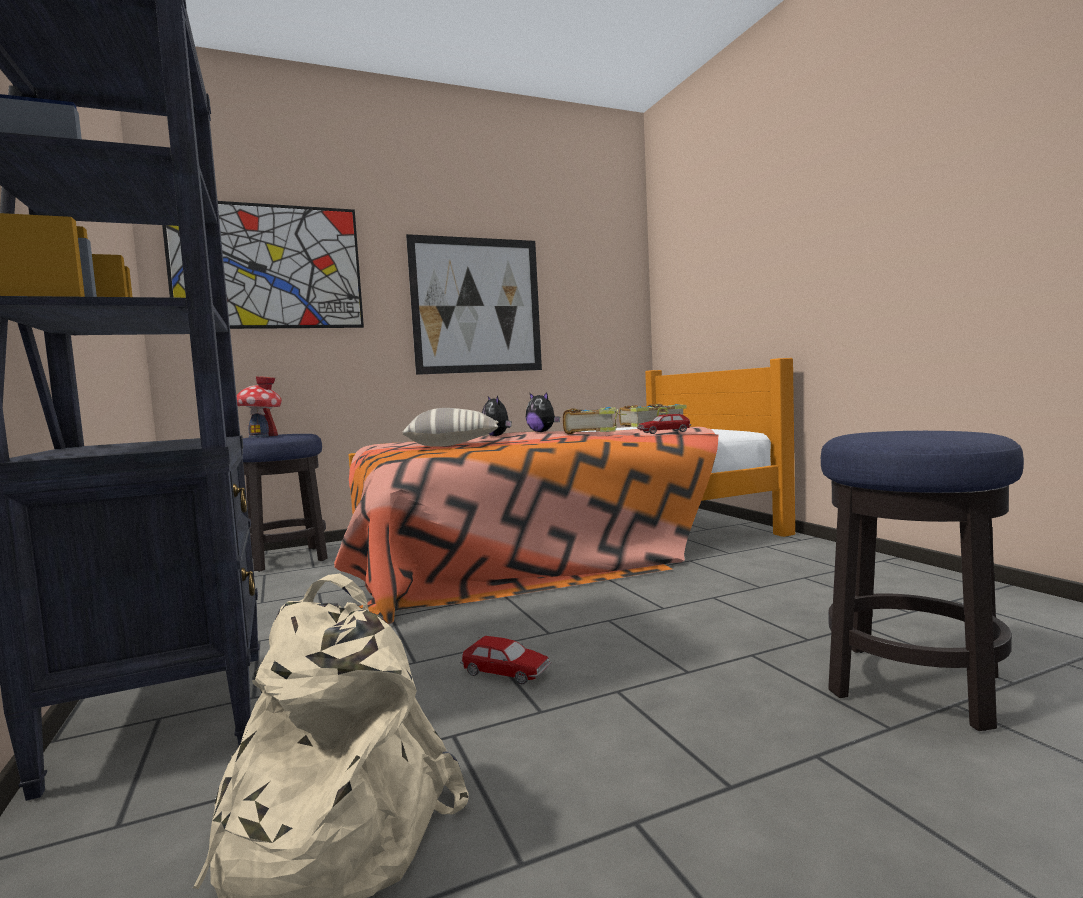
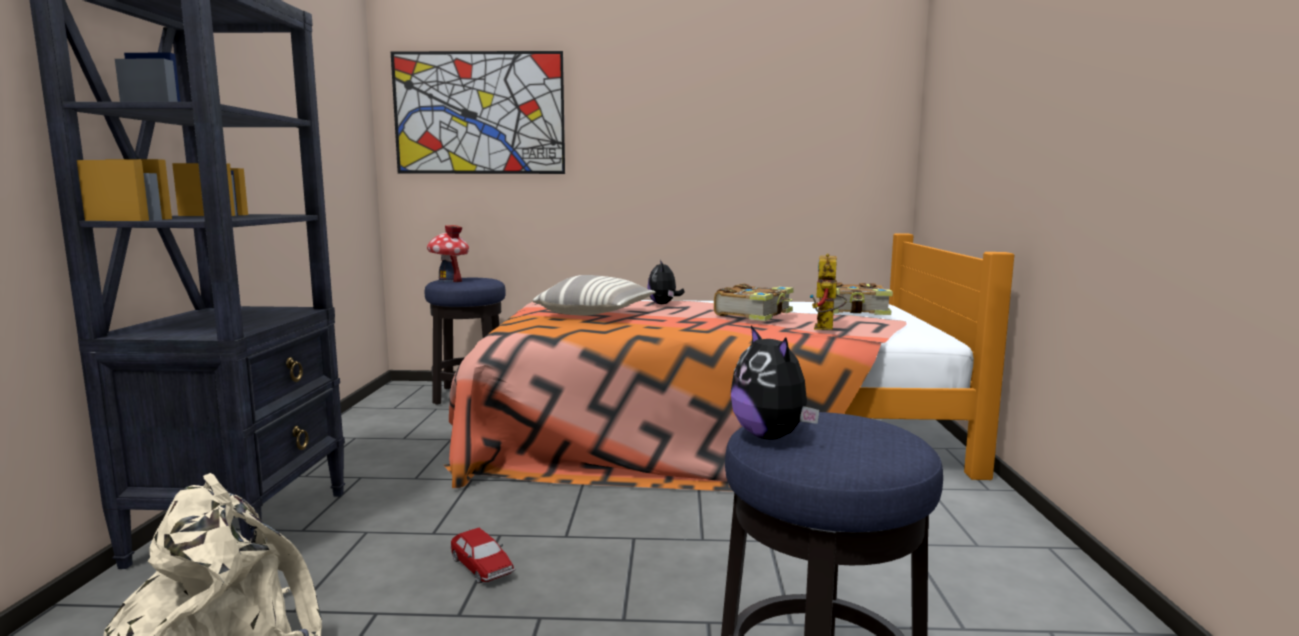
camera: 25 degrees right, 5 degrees up
picture [406,234,542,375] -> none
plush toy [526,392,560,432] -> plush toy moved to [731,326,819,440]
toy car [637,413,691,434] -> toy robot [809,253,847,330]

